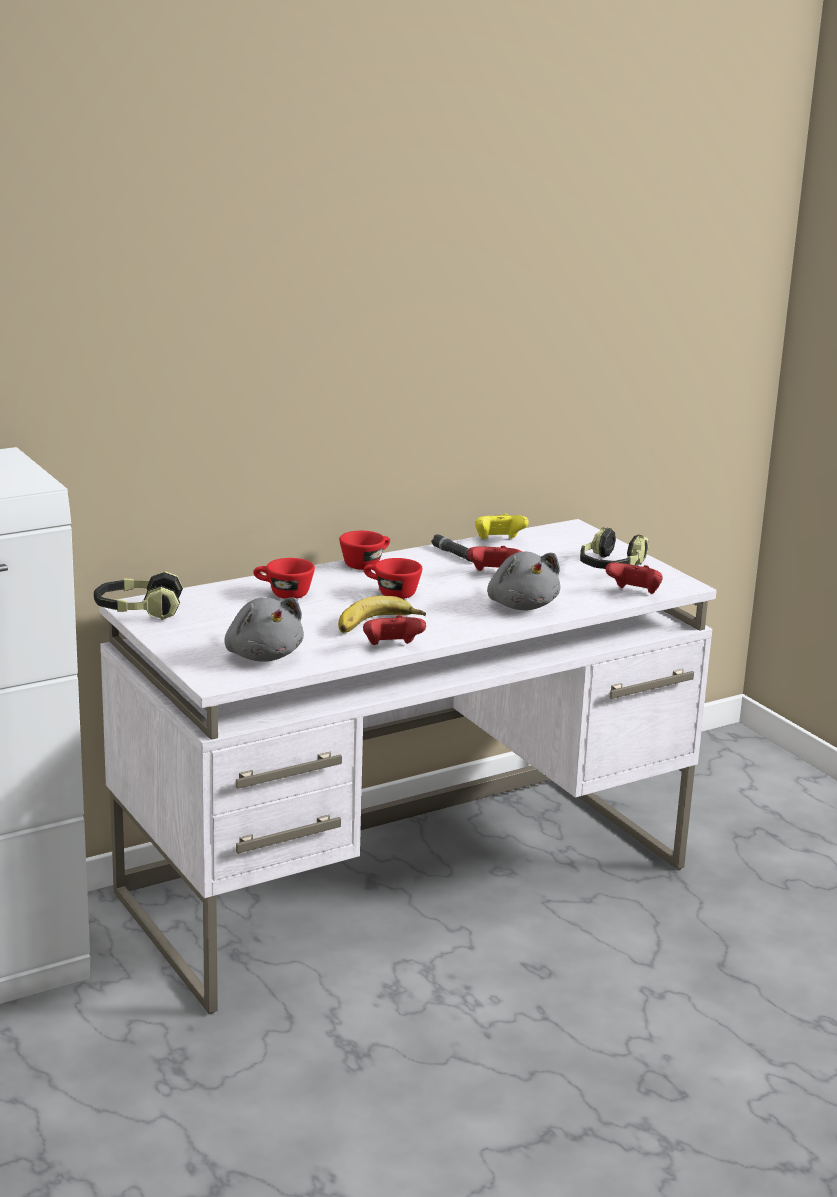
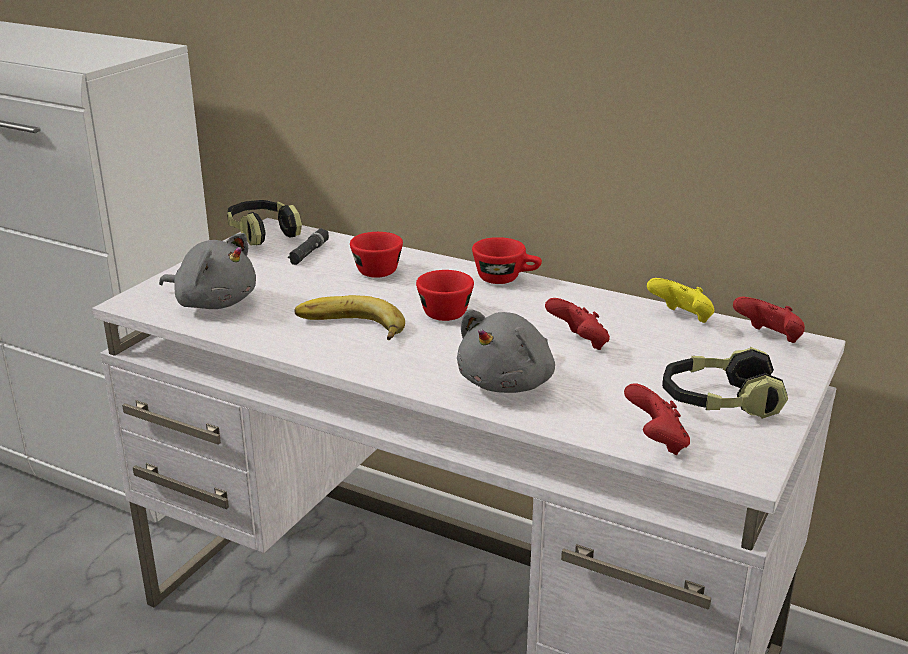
camera: 60 degrees right, 5 degrees up
grey plush toy [224,597,304,661] -> grey plush toy turned 90 degrees counterclockwise [159,233,256,309]
red game controller [363,615,426,645] -> red game controller moved to [733,297,805,343]
black flashlight [431,534,473,563] -> black flashlight moved to [288,228,329,265]

